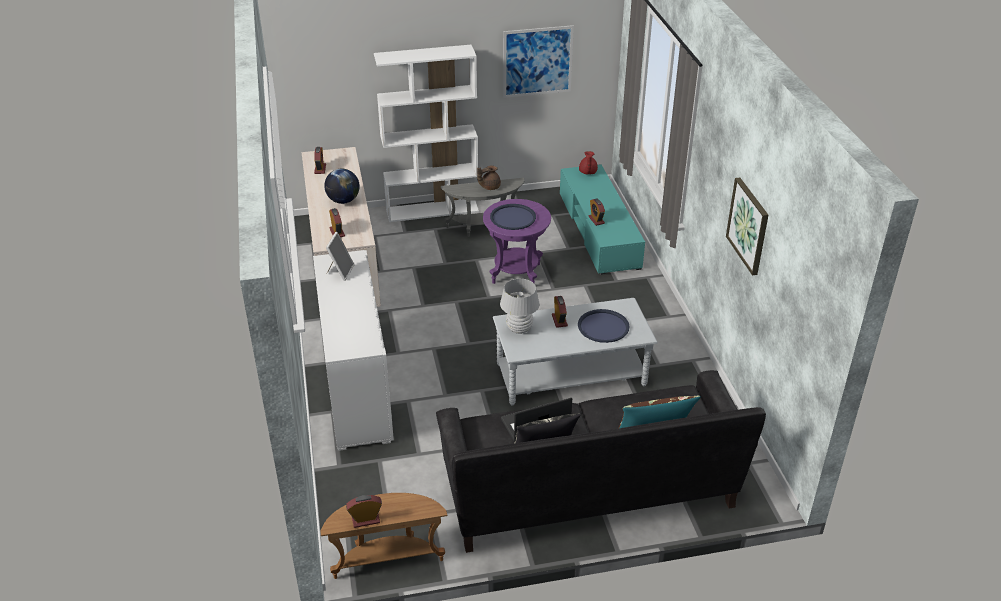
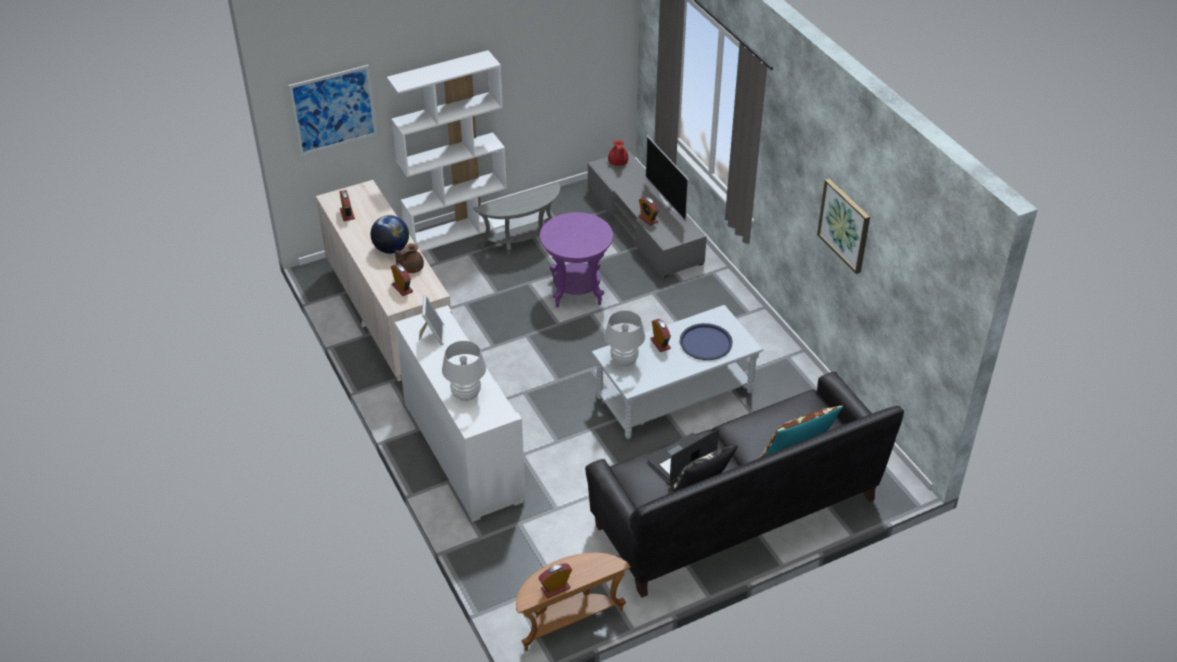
camera: 15 degrees left, 5 degrees up
brown teapot [477,165,501,190] -> brown teapot moved to [395,243,424,273]
blue tray [490,204,536,230] -> none
picture [503,25,574,98] -> picture moved to [288,65,377,156]
turquoise tv stand [560,164,645,275] -> grey tv stand [588,151,707,278]
none -> white table lamp [442,341,486,401]
none -> television [645,135,689,221]

